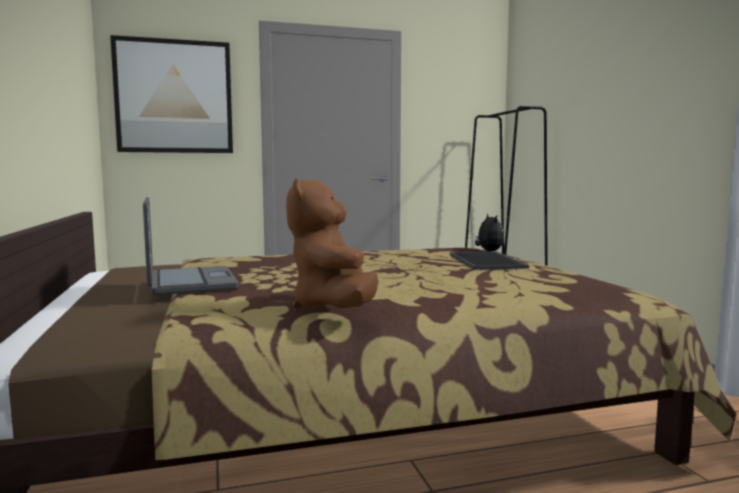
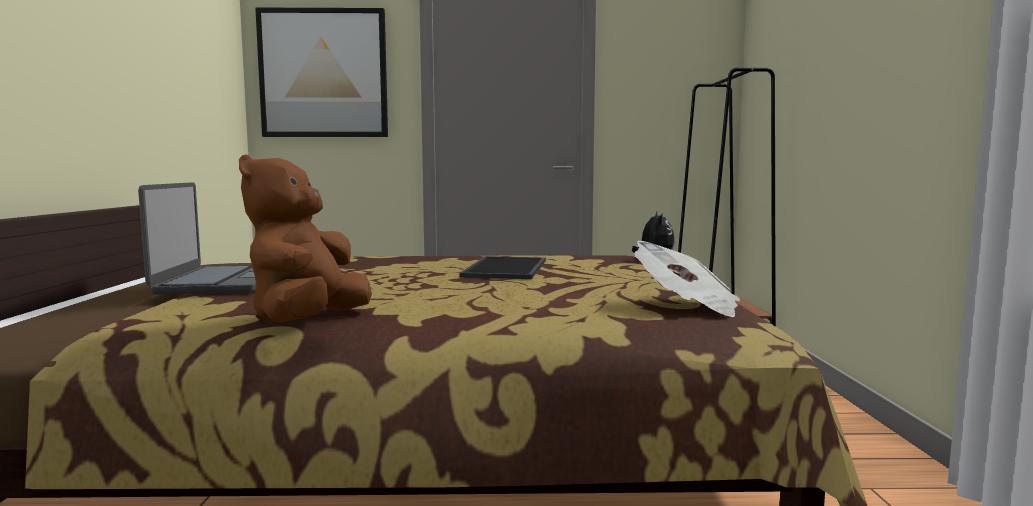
camera: 15 degrees right, 0 degrees up
tray [450,252,529,270] -> tray moved to [459,256,546,279]
none -> newspaper [634,241,740,317]

